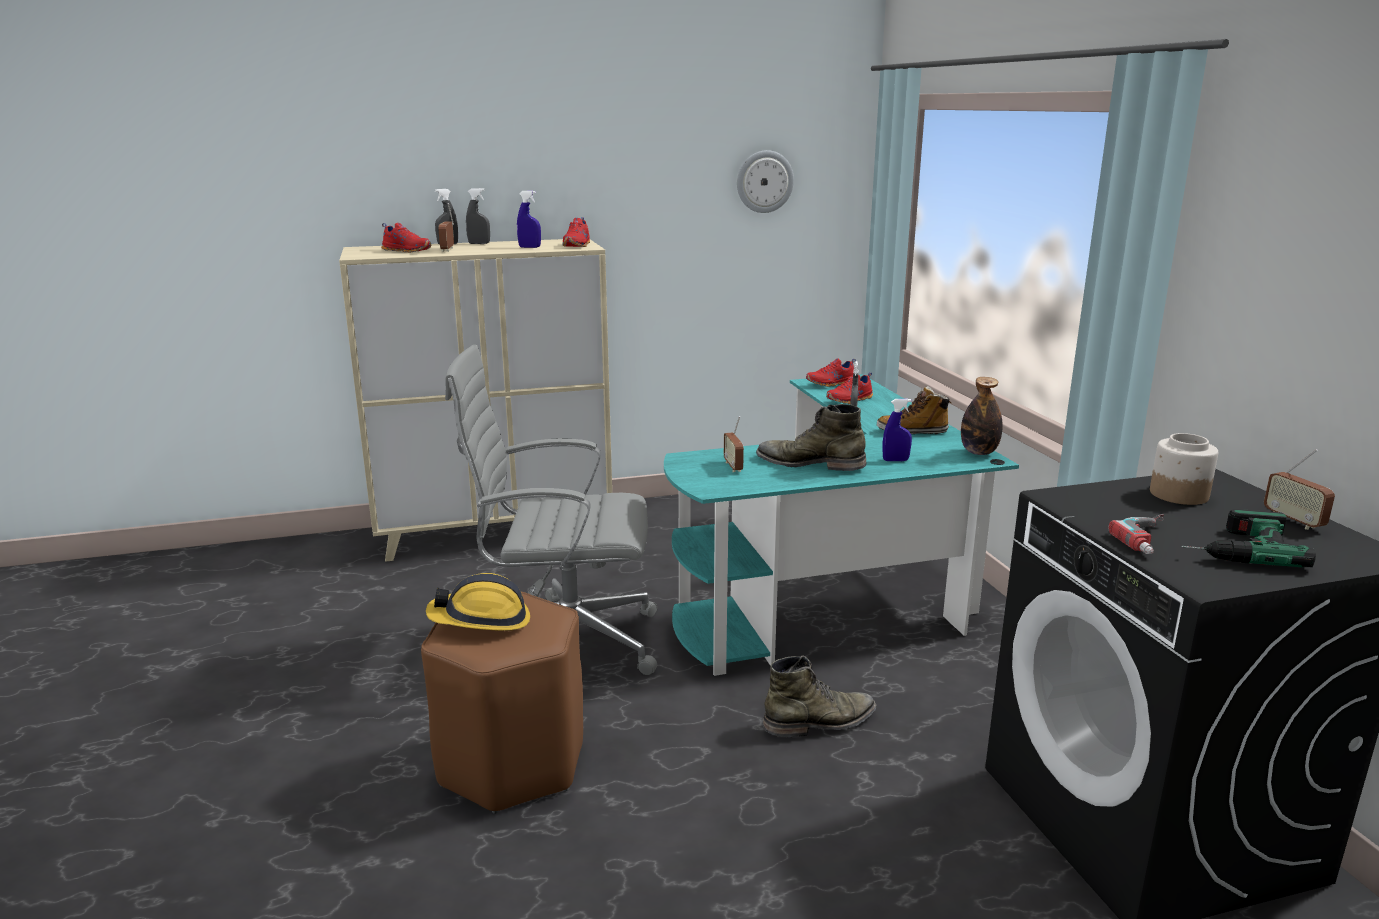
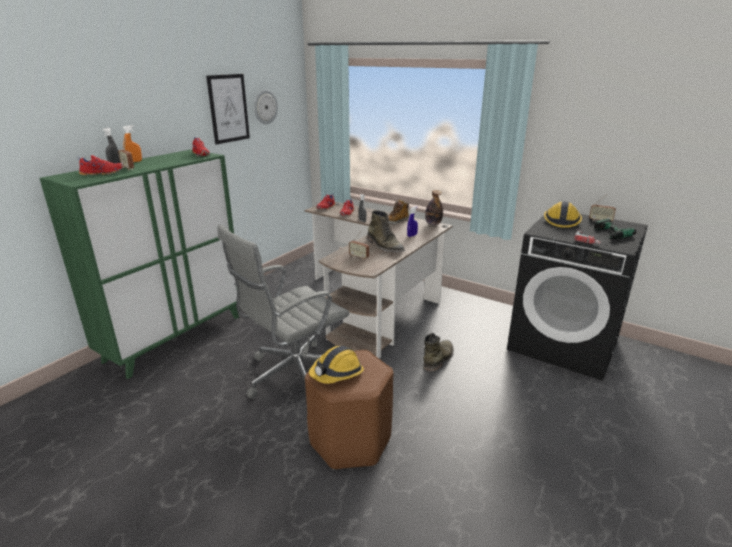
camera: 40 degrees left, 5 degrees up
beige cabinet [339,239,612,562] -> green cabinet [40,150,239,379]
grey spray bottle [466,188,490,244] -> orange spray bottle [123,125,142,162]
blue spray bottle [517,191,541,248] -> none
turquoise desk [664,374,1019,676] -> brown desk [304,202,453,358]
green boot [756,404,867,471] -> green boot turned 105 degrees counterclockwise [367,210,405,252]
jar [1150,433,1218,505] -> hard hat [544,201,582,228]
none -> picture [206,74,250,144]

